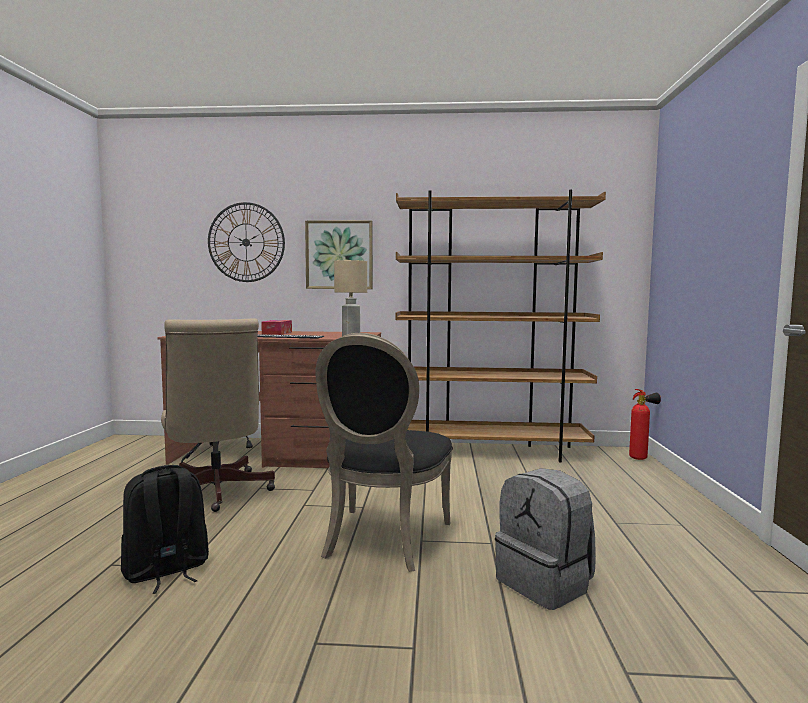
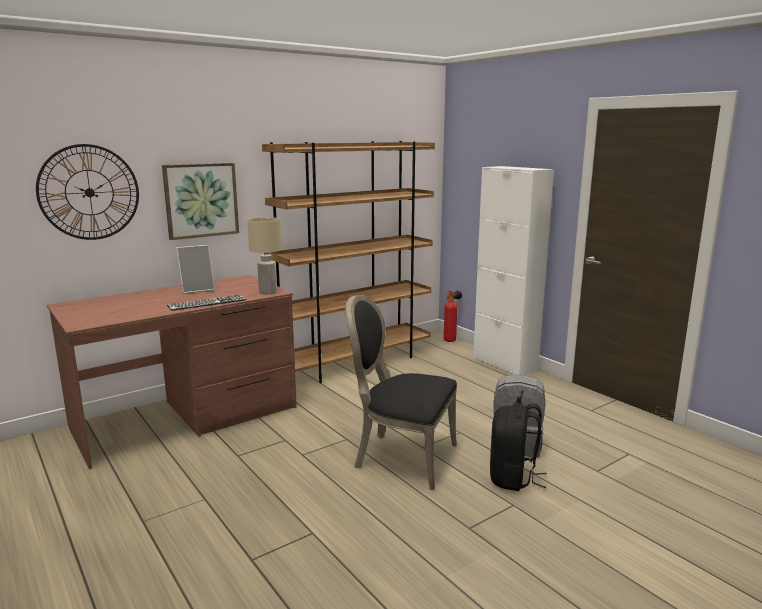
camera: 40 degrees left, 10 degrees up
black backpack [121,465,209,594] -> black backpack moved to [490,403,547,491]
beige office chair [161,318,275,512] -> none
tissue box [261,320,292,335] -> none
black chair [315,333,453,572] -> black chair turned 135 degrees clockwise [345,295,457,490]
none -> picture frame [176,245,215,294]
none -> white cabinet [473,166,554,375]

